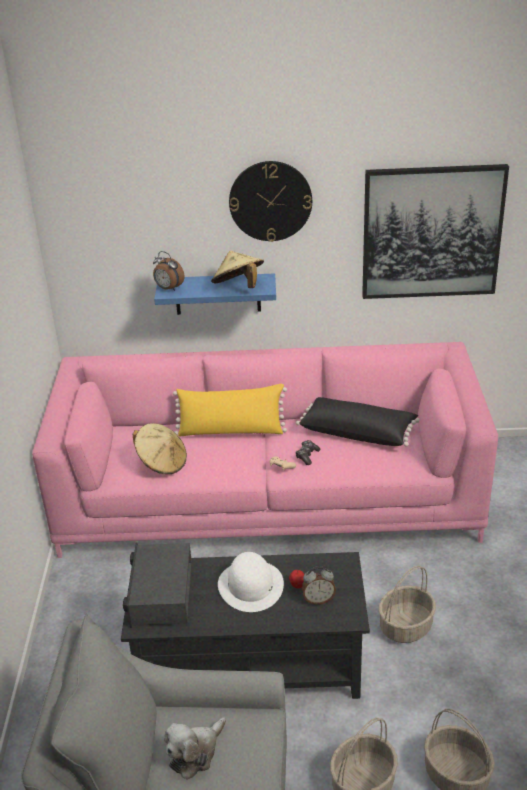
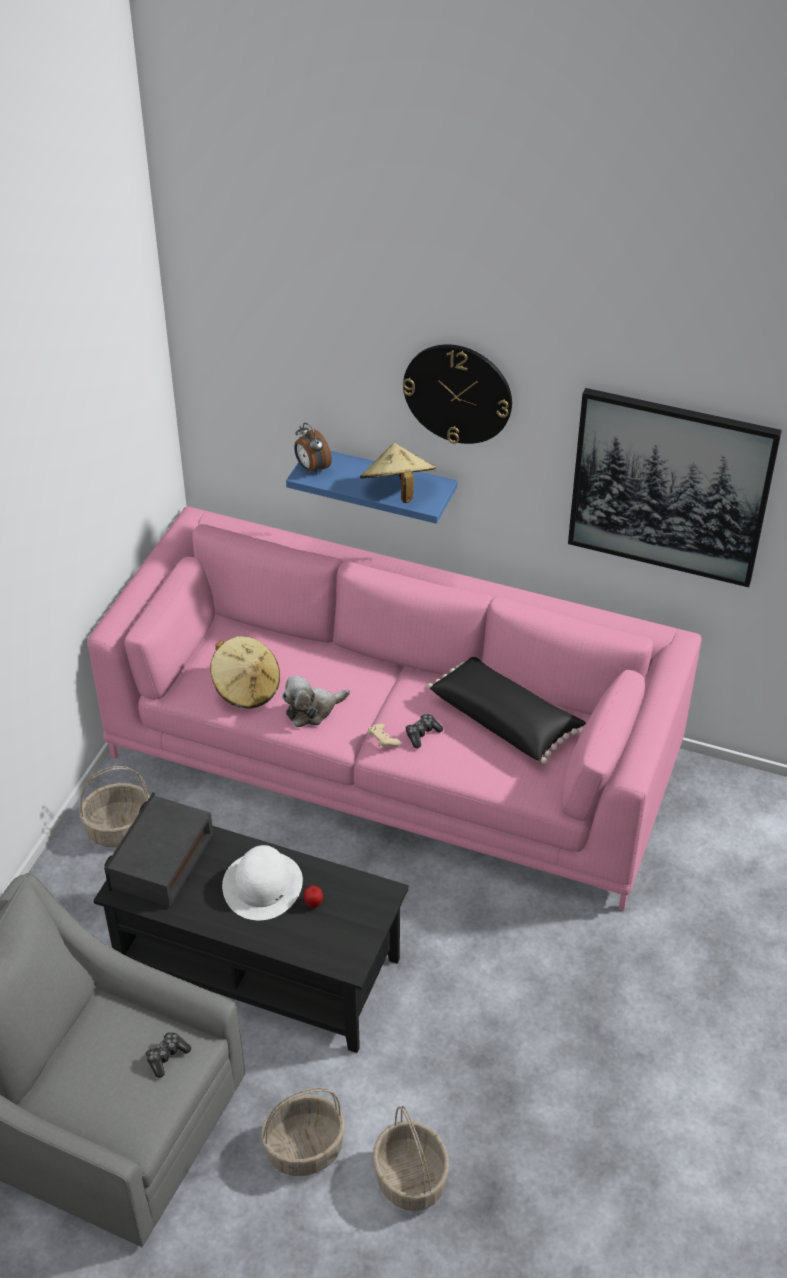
camera: 20 degrees right, 10 degrees up
plush toy [164,717,226,780] -> plush toy moved to [282,675,350,727]
yellow pillow [173,384,287,436] -> none
alarm clock [302,566,336,605] -> none
basket [379,566,436,643] -> basket moved to [79,766,150,847]
none -> game controller [145,1032,191,1078]

